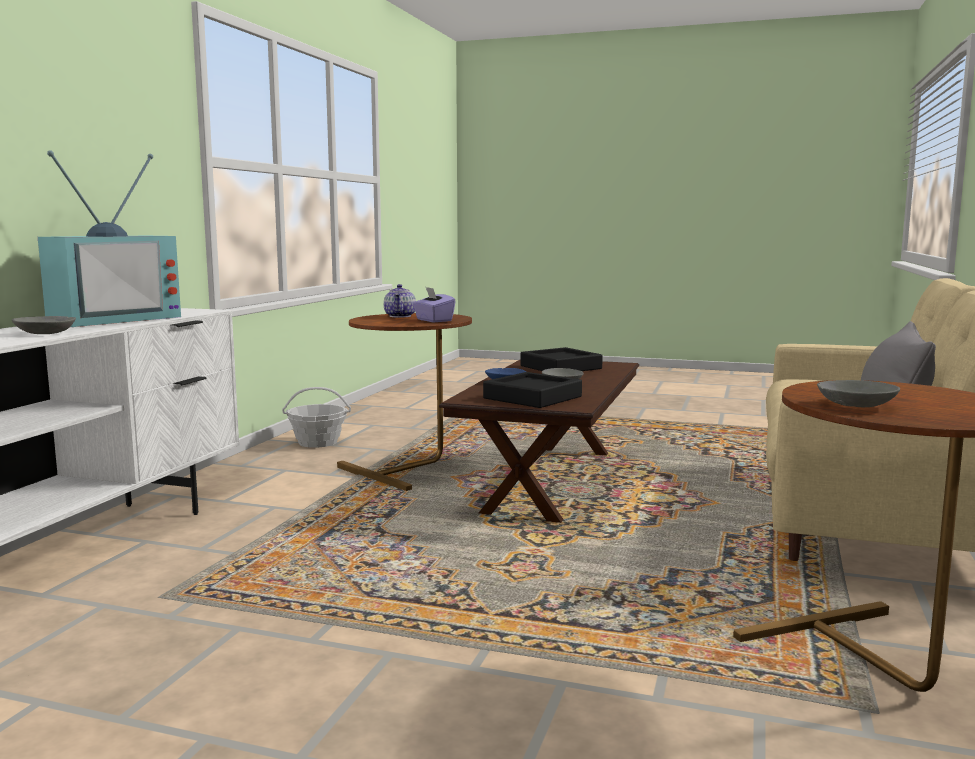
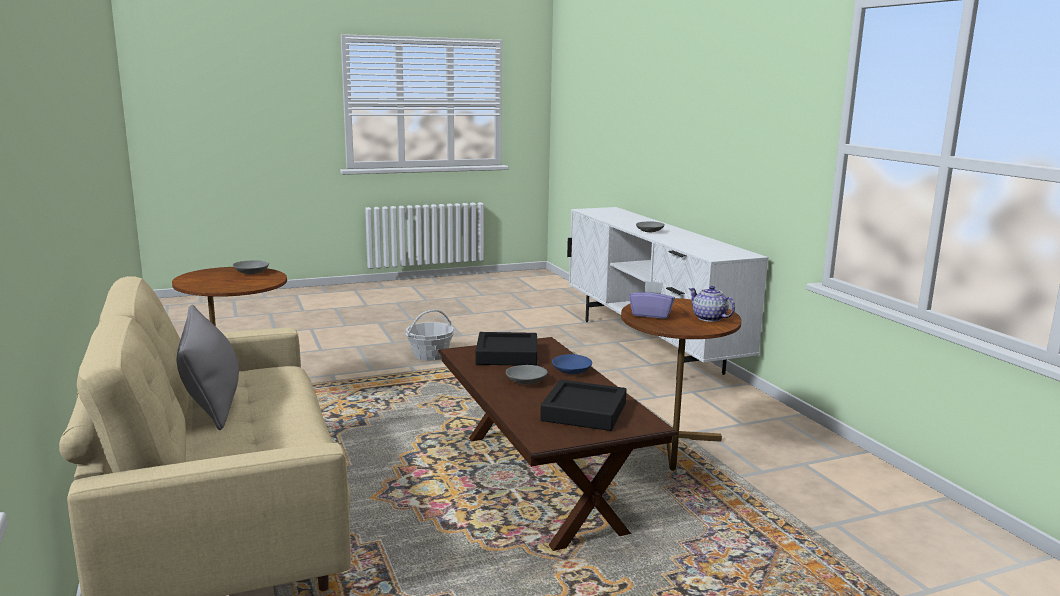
camera: 140 degrees right, 5 degrees up
television [38,151,181,327] -> none
basket [282,387,351,448] -> basket moved to [405,309,454,361]

